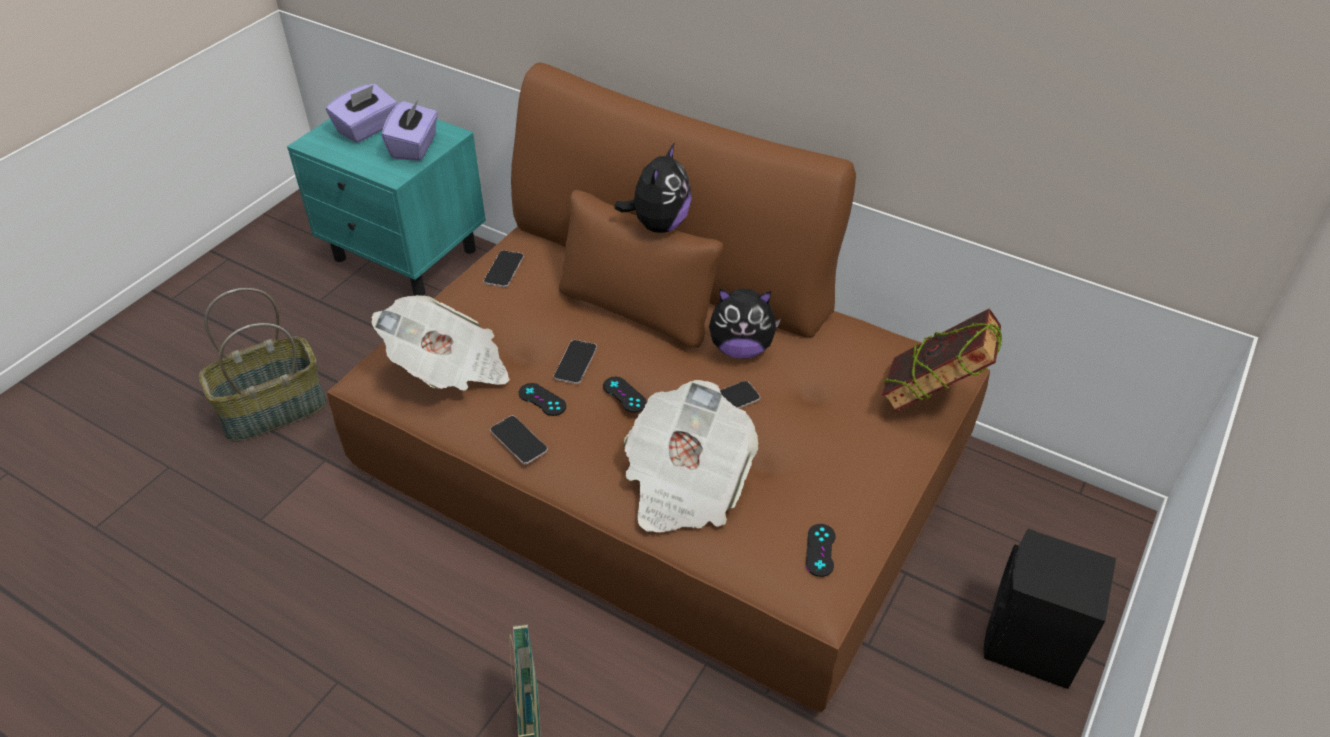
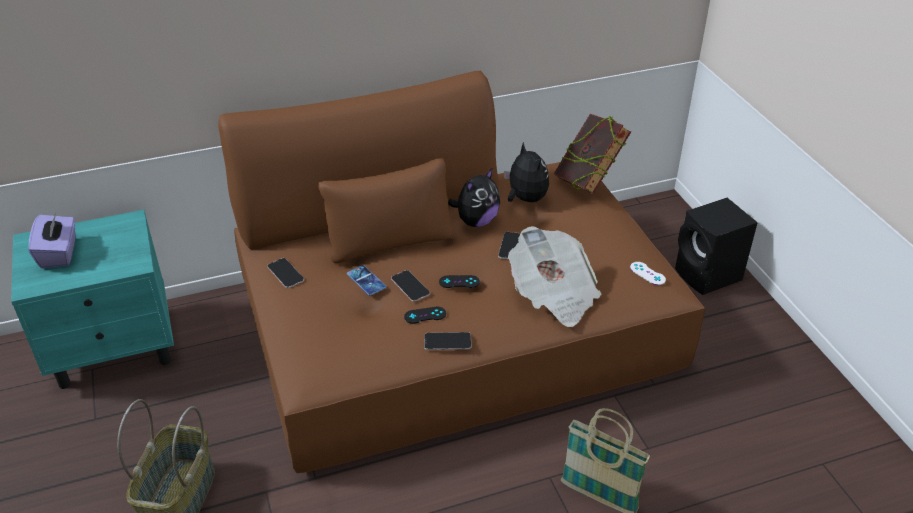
camera: 50 degrees left, 5 degrees down
newspaper [372,295,510,391] -> none
purple tissue box [382,100,438,161] -> none
plush toy [614,142,692,233] -> plush toy moved to [504,142,549,202]
black game controller [806,524,836,577] -> white game controller [630,262,666,285]
none -> phone [347,265,386,296]

